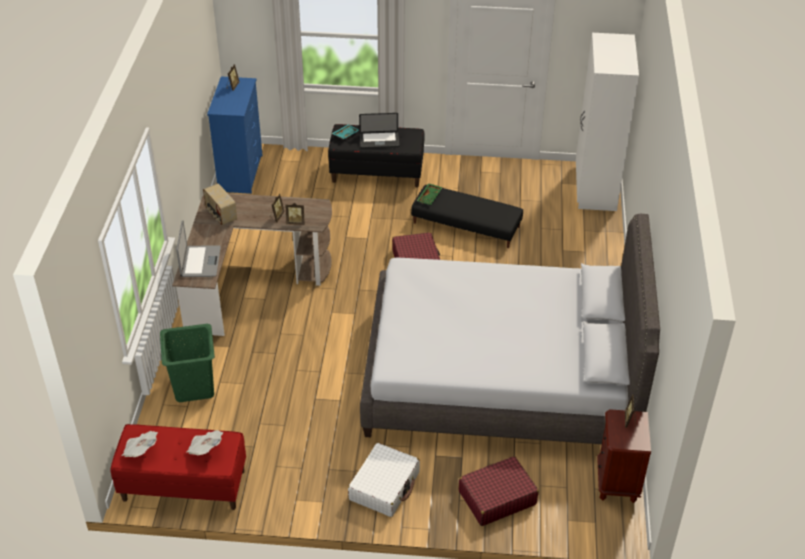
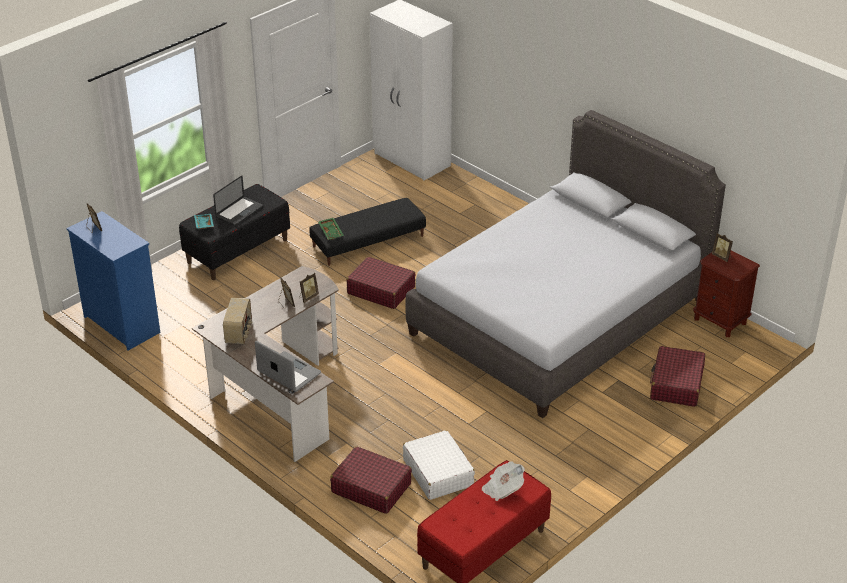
camera: 50 degrees left, 5 degrees down
newspaper [122,431,158,457] -> none
green laundry basket [160,324,215,402] -> red suitcase [330,446,412,514]
radio [203,183,237,225] -> radio turned 90 degrees counterclockwise [223,298,252,344]
white suitcase [348,443,420,517] -> white suitcase moved to [403,430,475,500]

